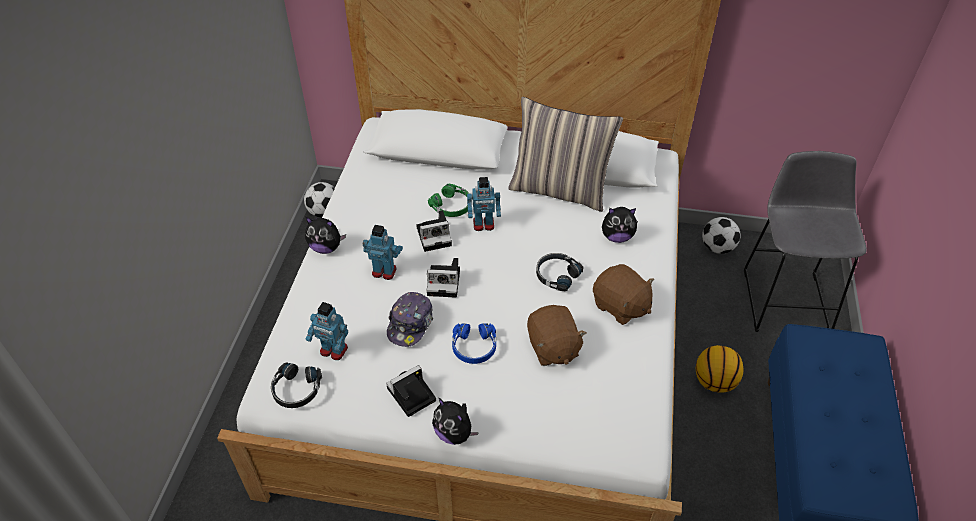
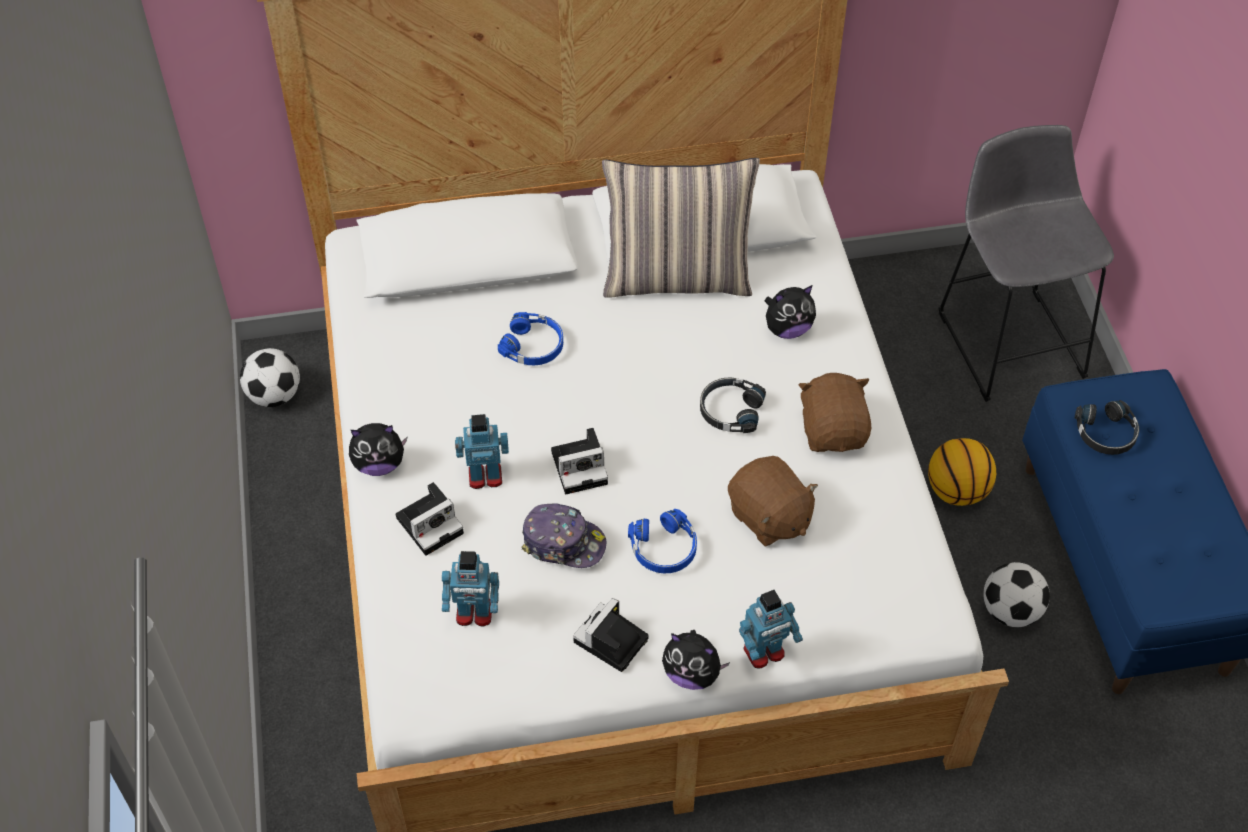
camera: 20 degrees left, 5 degrees up
black headphones [271,362,322,408] -> black headphones moved to [1075,400,1139,455]
cap [387,292,433,347] -> cap turned 75 degrees counterclockwise [521,503,606,568]
camera [416,210,452,252] -> camera moved to [396,482,464,556]
green headphones [428,184,470,217] -> blue headphones [498,312,563,365]
toy robot [467,177,501,231] -> toy robot moved to [739,590,803,669]
brown plush toy [593,264,654,325] -> brown plush toy turned 120 degrees counterclockwise [799,373,871,452]
football [702,217,741,254] -> football moved to [983,562,1050,627]

